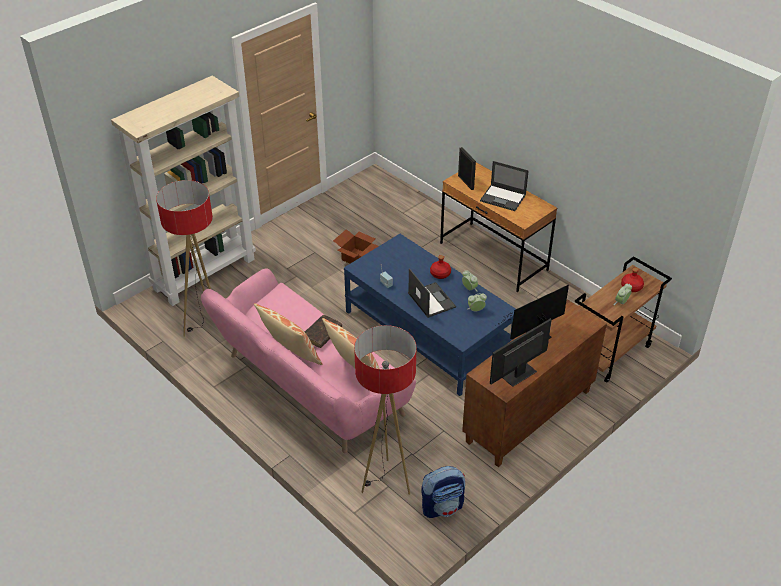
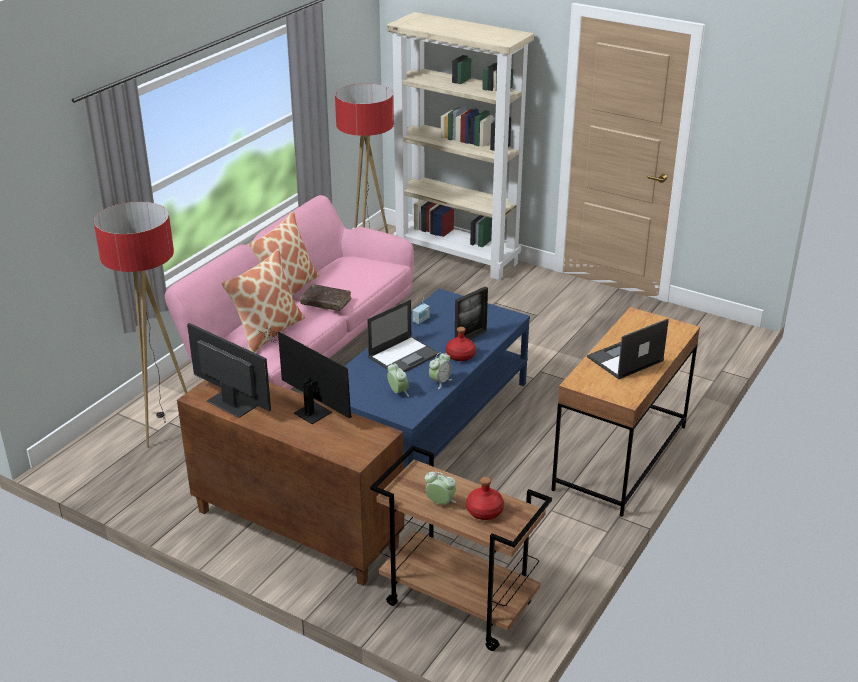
camera: 75 degrees right, 10 degrees down
cardboard box [333,229,378,264] -> none
backpack [421,466,465,518] -> none
picture frame [458,147,476,190] -> picture frame moved to [455,286,488,339]
laptop [480,161,529,211] -> laptop turned 45 degrees clockwise [587,319,669,379]

